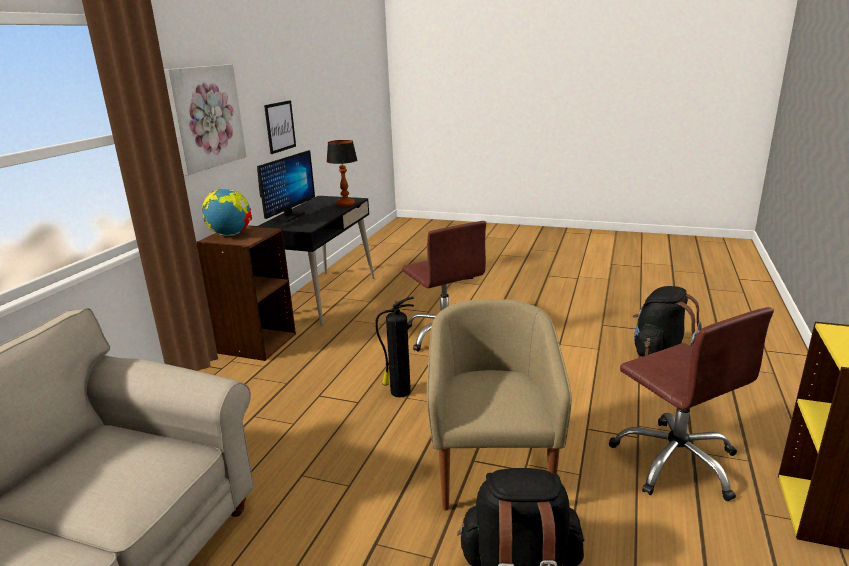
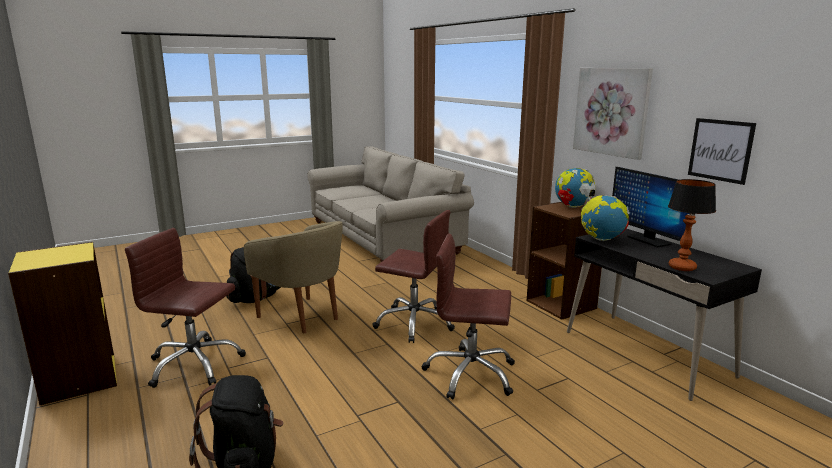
camera: 130 degrees right, 5 degrees down
fire extinguisher [375,297,414,398] -> brown office chair [372,210,455,343]
none -> globe [581,195,629,241]

